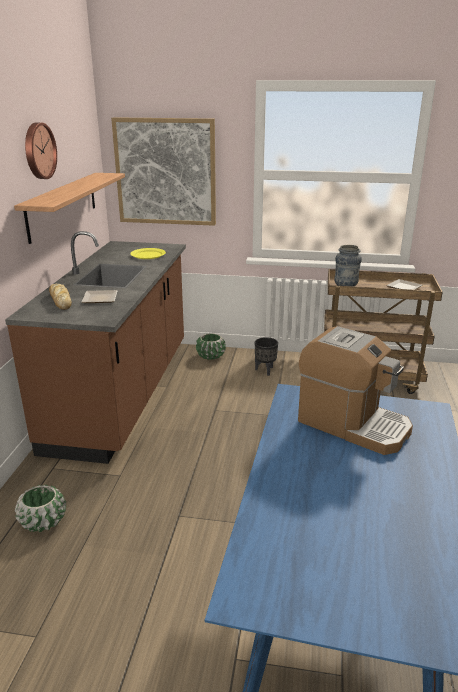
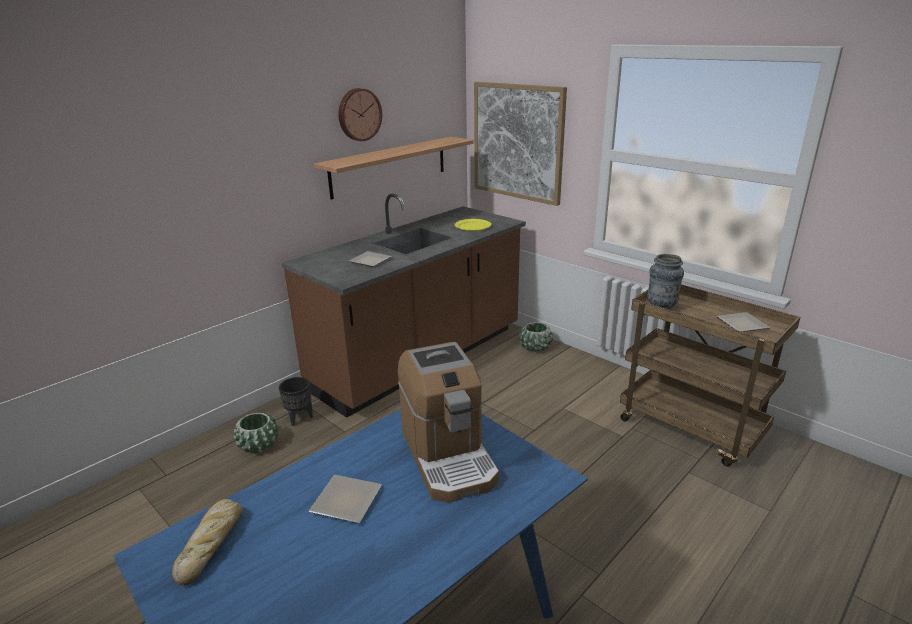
camera: 35 degrees right, 0 degrees up
bread [49,284,72,310] -> bread moved to [172,499,243,586]
black planter [255,337,278,376] -> black planter moved to [279,377,313,426]
none -> plate [309,475,382,523]

